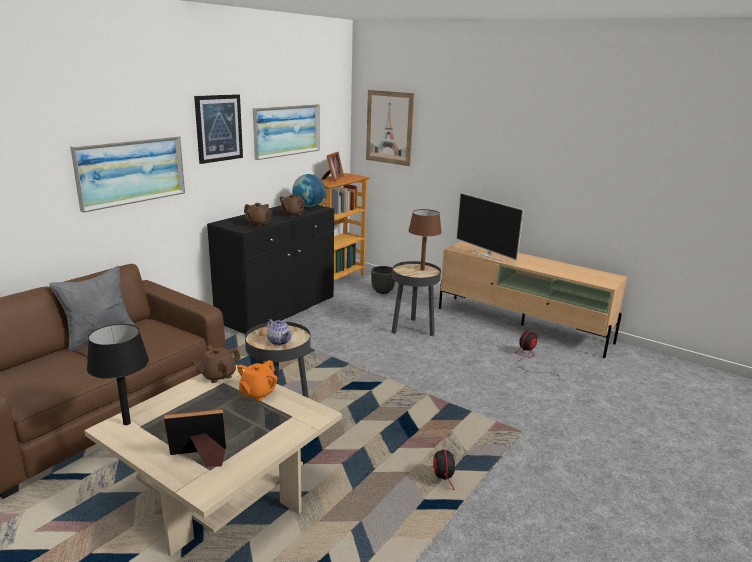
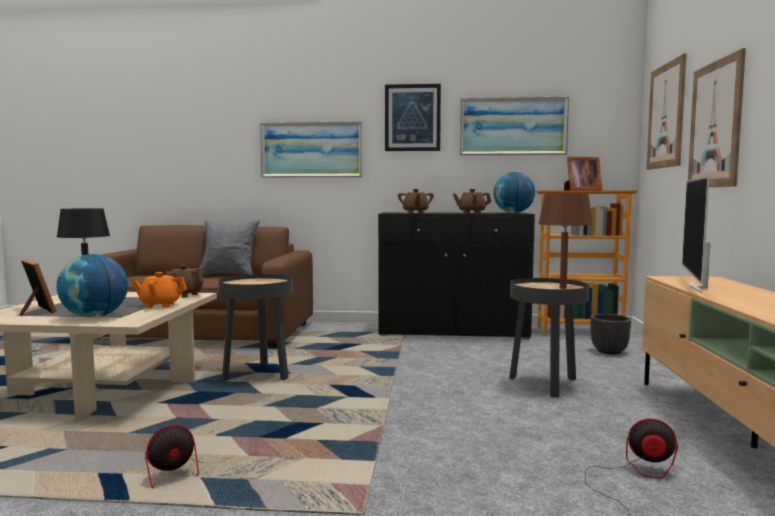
camera: 60 degrees right, 15 degrees down
teapot [267,319,292,346] -> none
none -> globe [57,254,128,318]
none -> picture [688,48,746,187]

